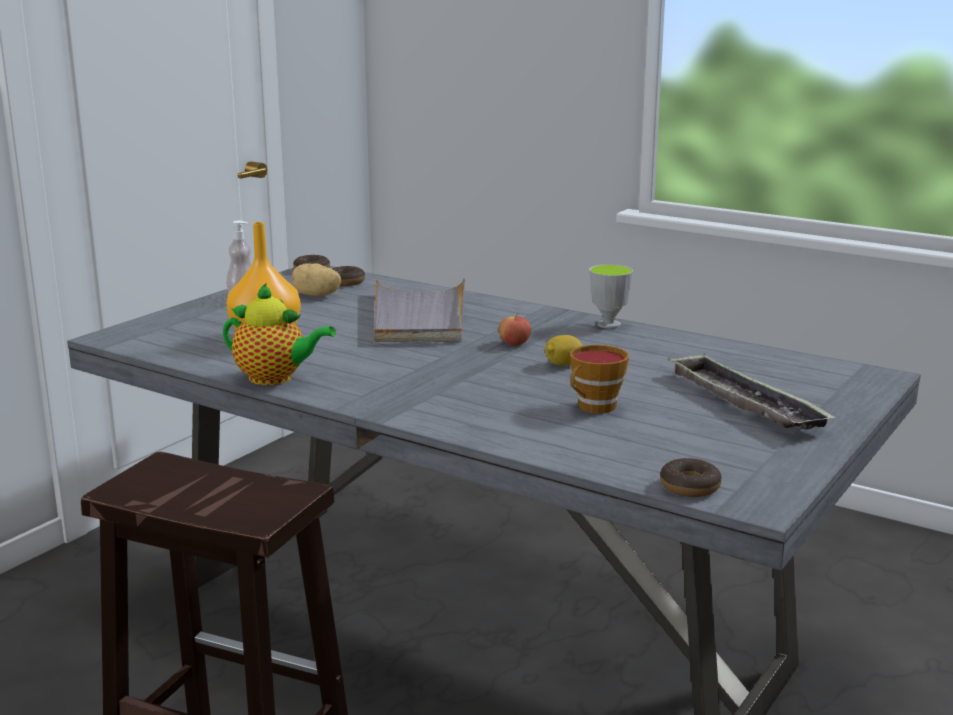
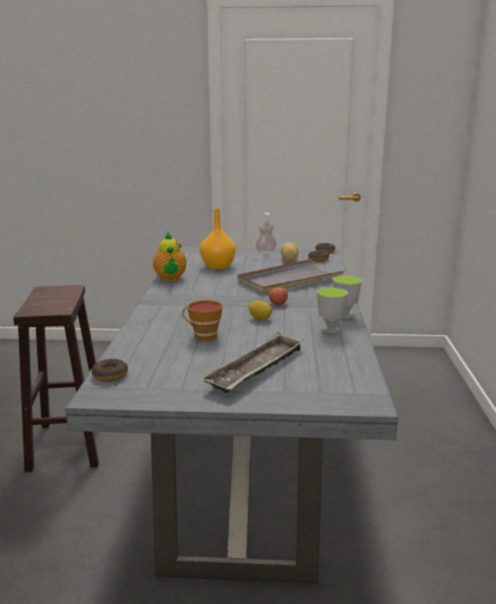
camera: 60 degrees right, 0 degrees up
none -> cup [317,287,348,333]

